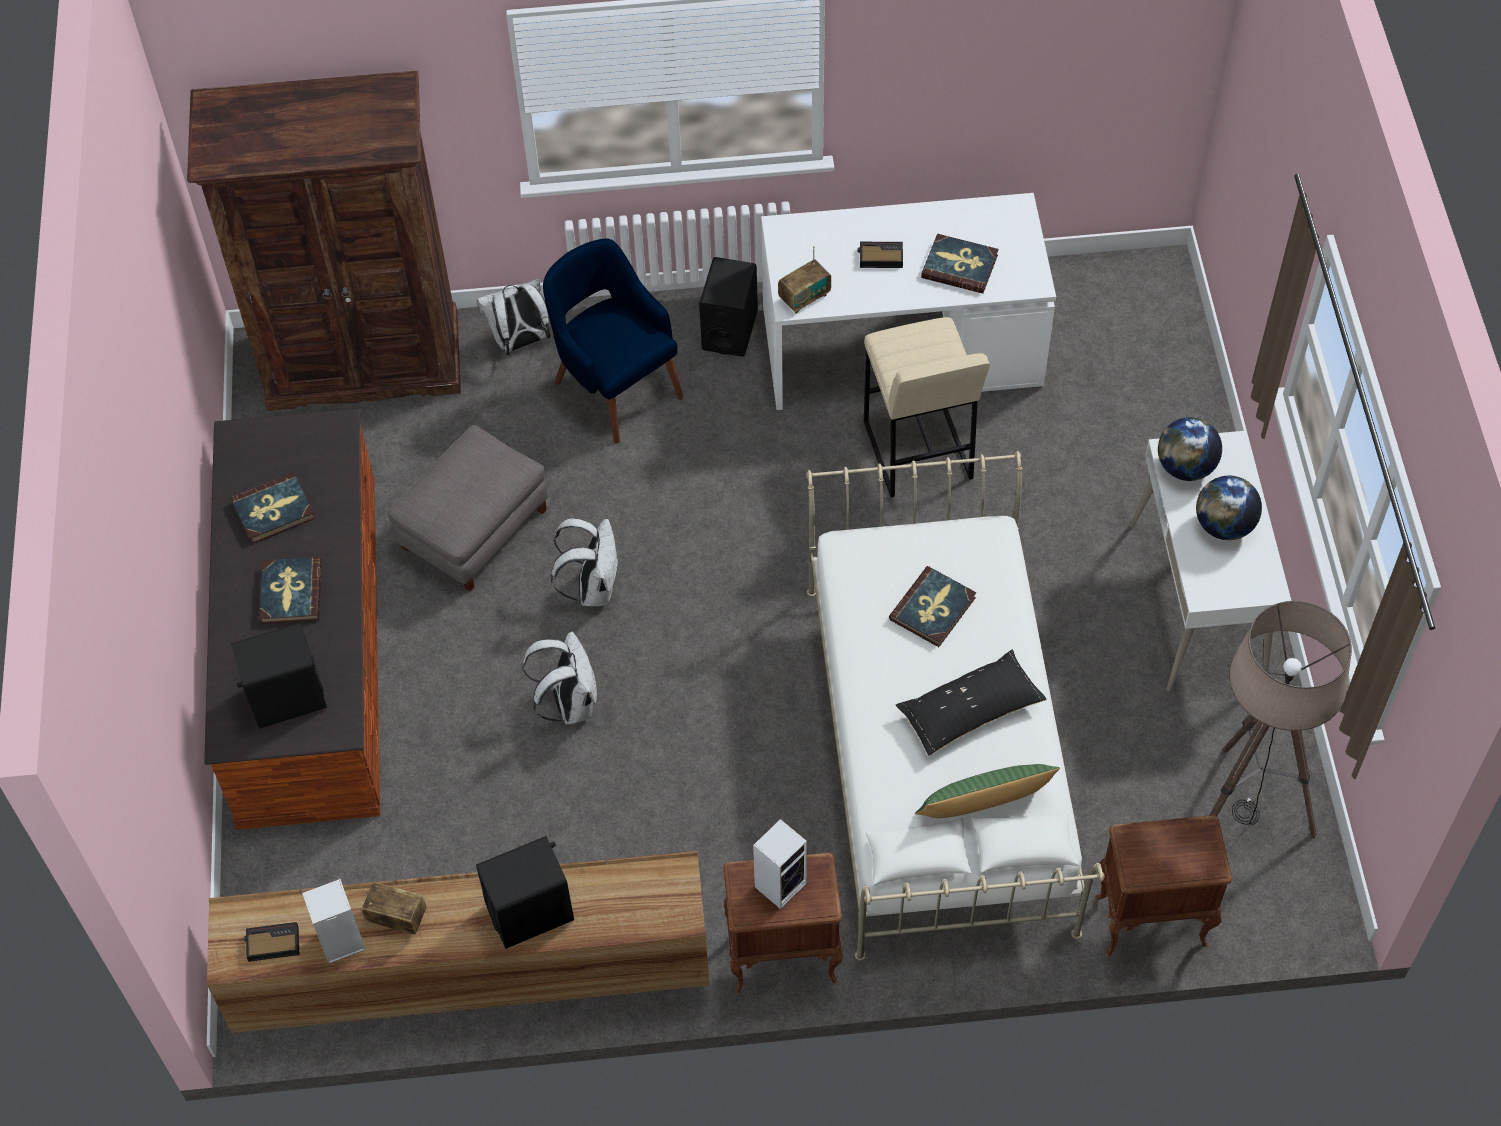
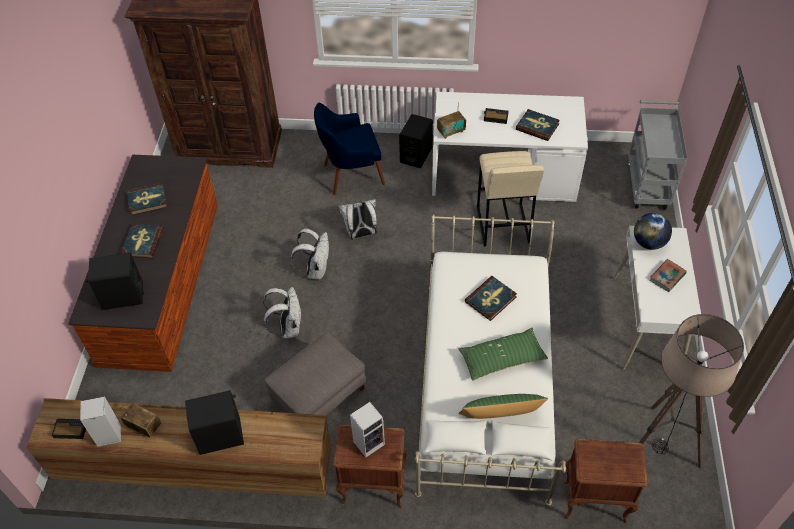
camera: 10 degrees right, 5 degrees down
grey ottoman [387,425,548,591] -> grey ottoman moved to [265,332,366,415]
white backpack [477,278,550,355] -> white backpack moved to [338,199,377,240]
blue armchair [543,238,683,444] -> blue armchair turned 75 degrees counterclockwise [314,103,385,195]
black pillow [896,650,1046,756] -> green pillow [459,328,548,381]
globe [1196,476,1262,540] -> book [650,259,687,292]
none -> grey cart [628,100,687,210]

